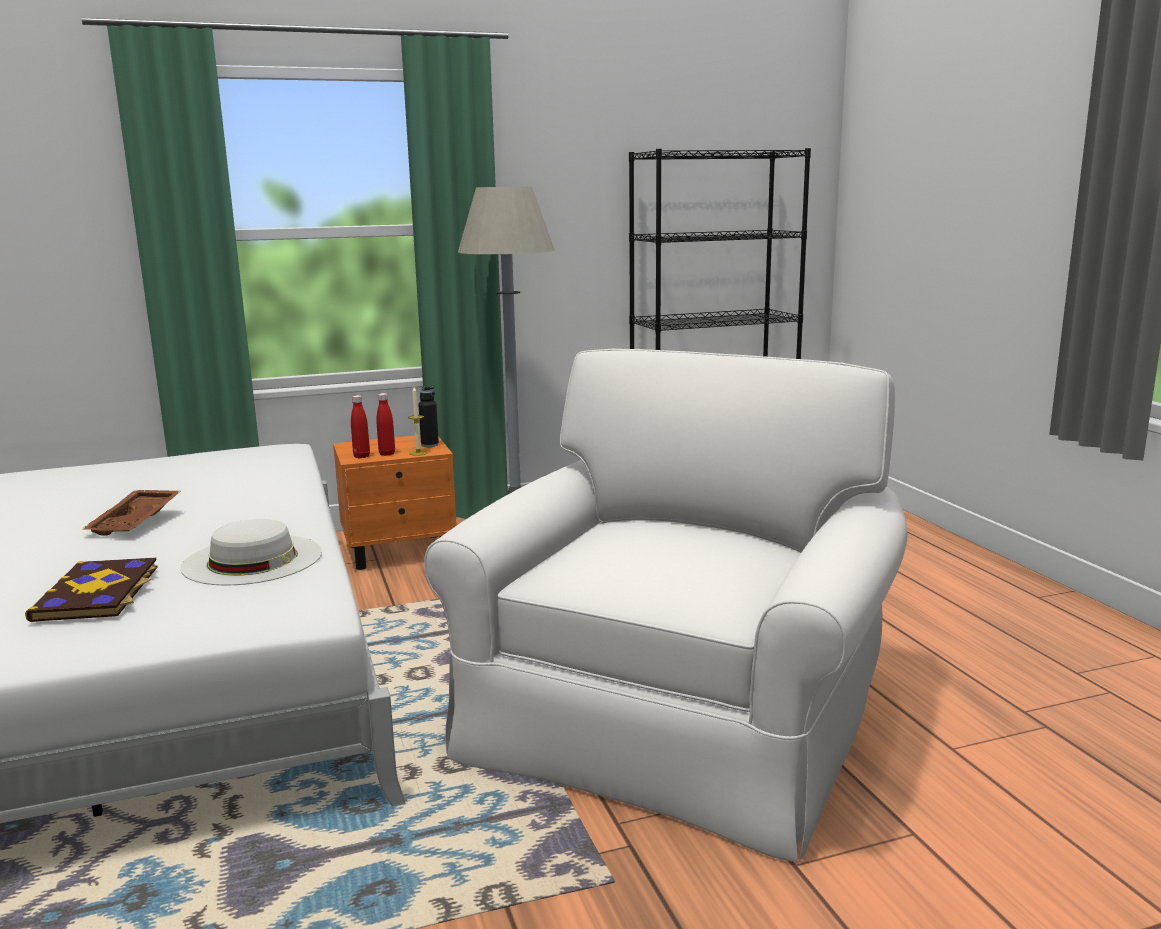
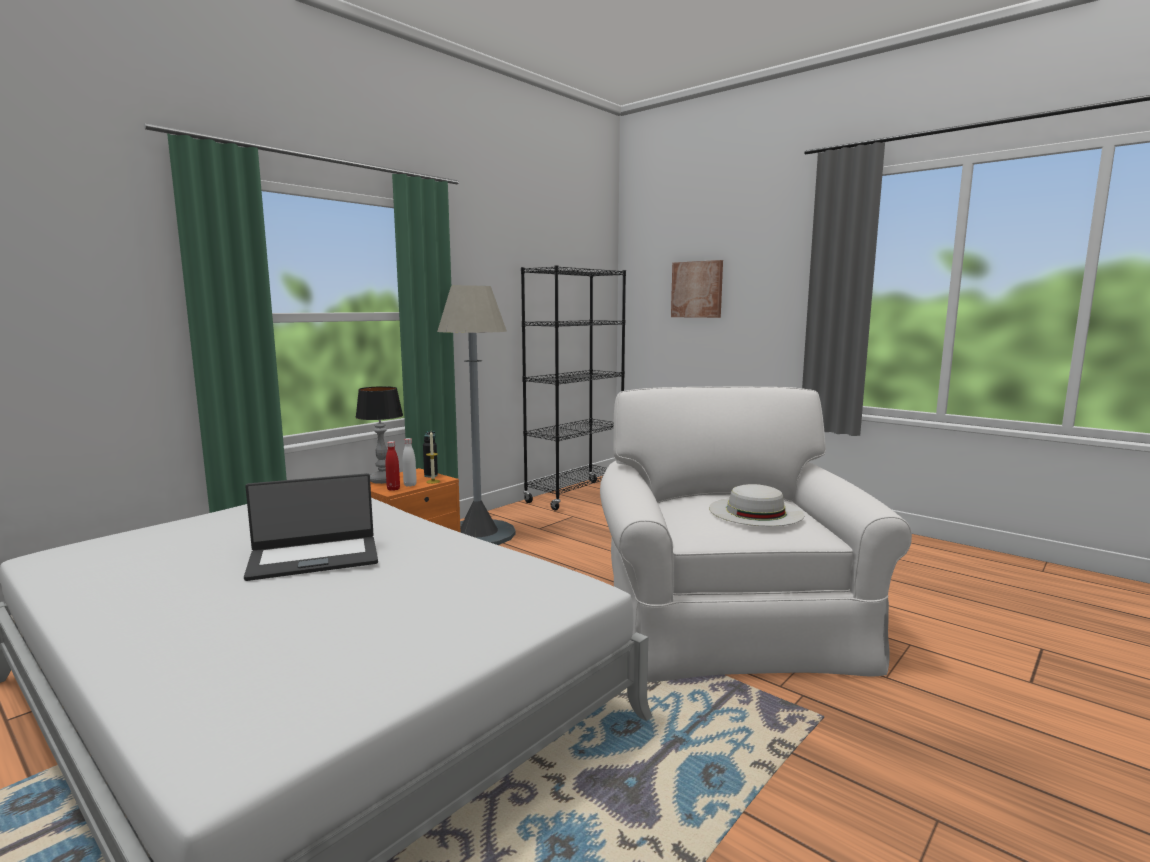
camera: 30 degrees left, 5 degrees down
book [25,558,158,622] -> none
brown tray [81,490,181,536] -> laptop [244,473,378,581]
white hat [181,519,322,586] -> white hat moved to [709,484,804,526]
red bottle [376,393,395,456] -> white bottle [403,438,417,487]
none -> table lamp [355,386,403,484]
none -> picture [671,260,723,318]

